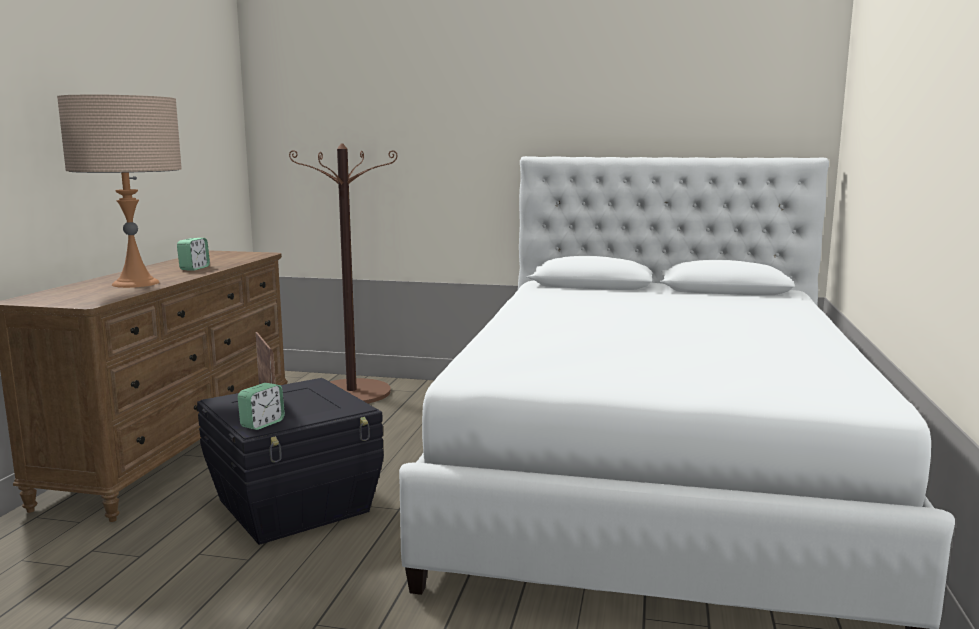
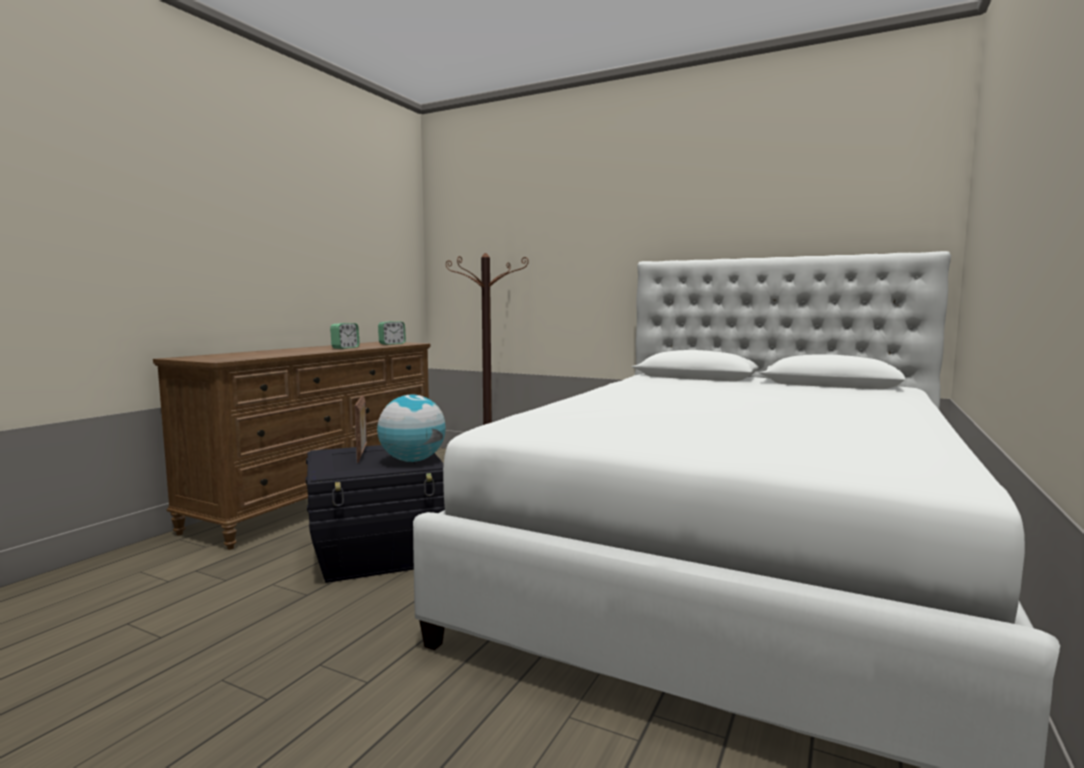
camera: 15 degrees right, 5 degrees down
beige table lamp [57,95,182,288] -> none
alarm clock [238,383,285,430] -> alarm clock moved to [378,321,406,345]
none -> globe [377,395,446,462]

